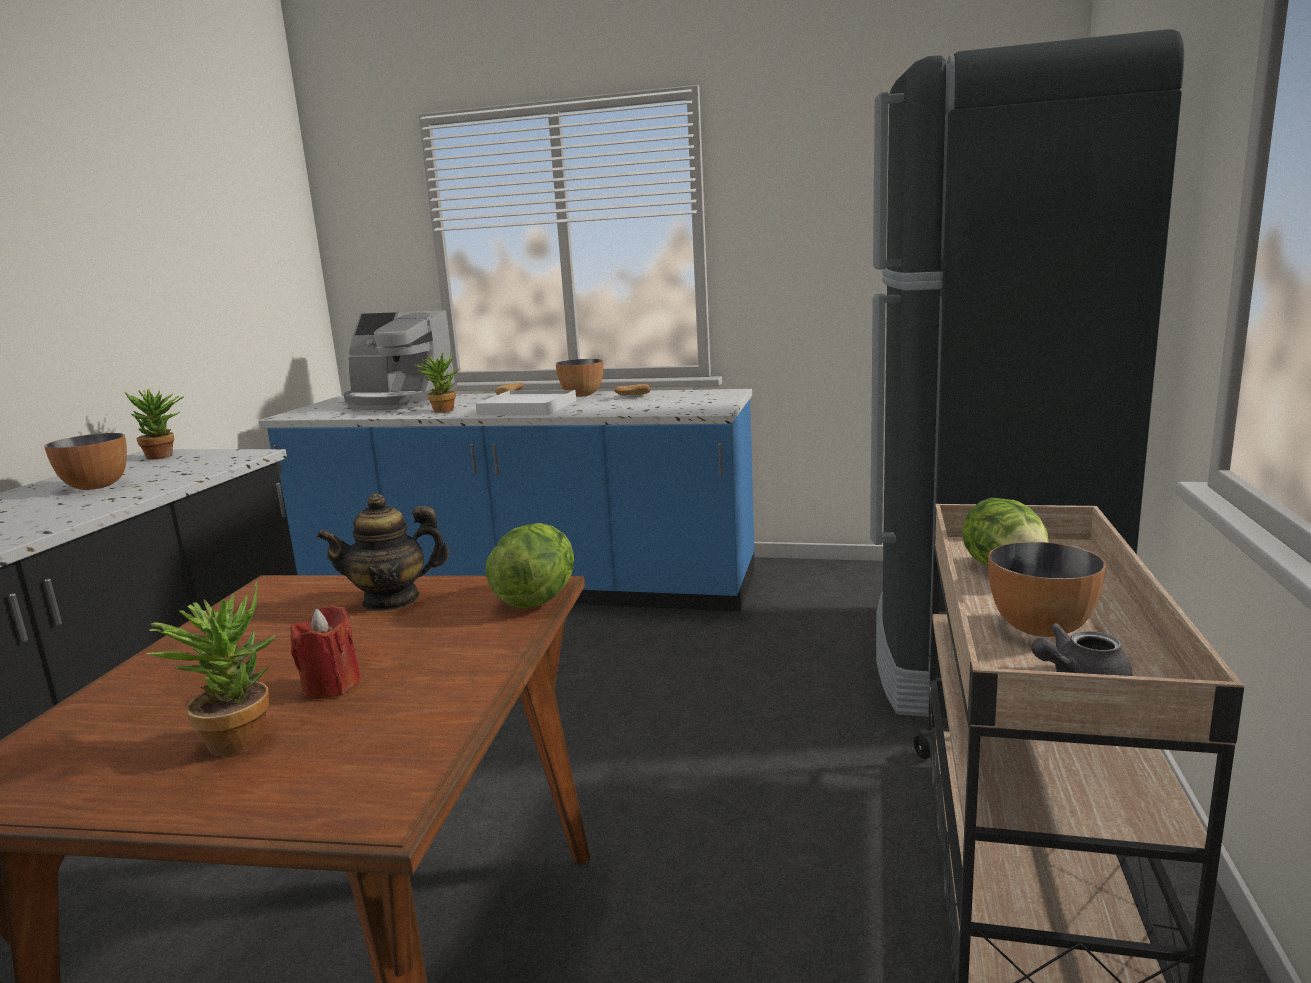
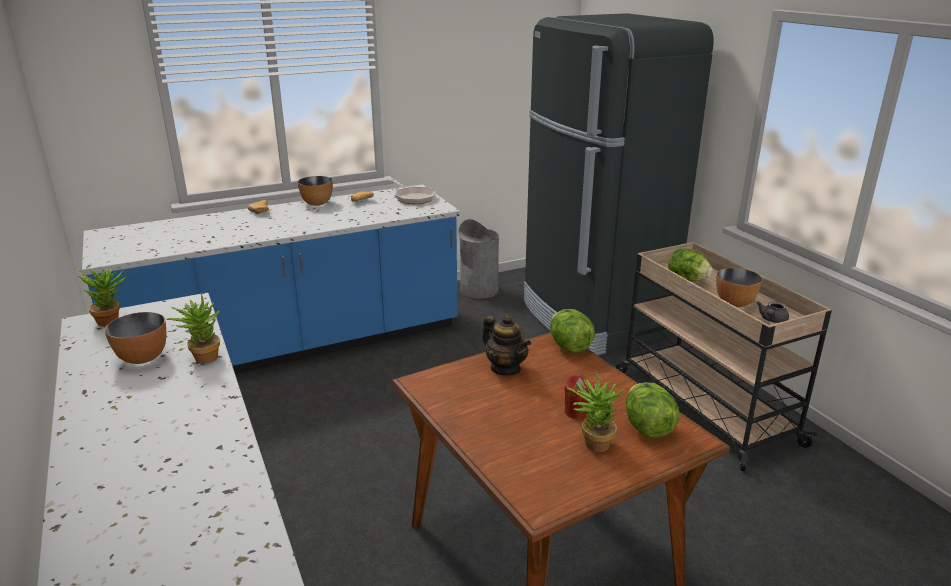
camera: 40 degrees left, 10 degrees up
teapot [316,493,449,611] -> teapot turned 75 degrees counterclockwise [482,315,531,376]
coffee machine [344,310,458,410] -> none
potted plant [413,351,459,413] -> potted plant moved to [166,293,220,364]
white tray [475,390,576,415] -> none
none -> frying pan [389,178,436,204]
none -> grey trash can [458,219,499,299]
none -> lettuce [625,382,679,438]

